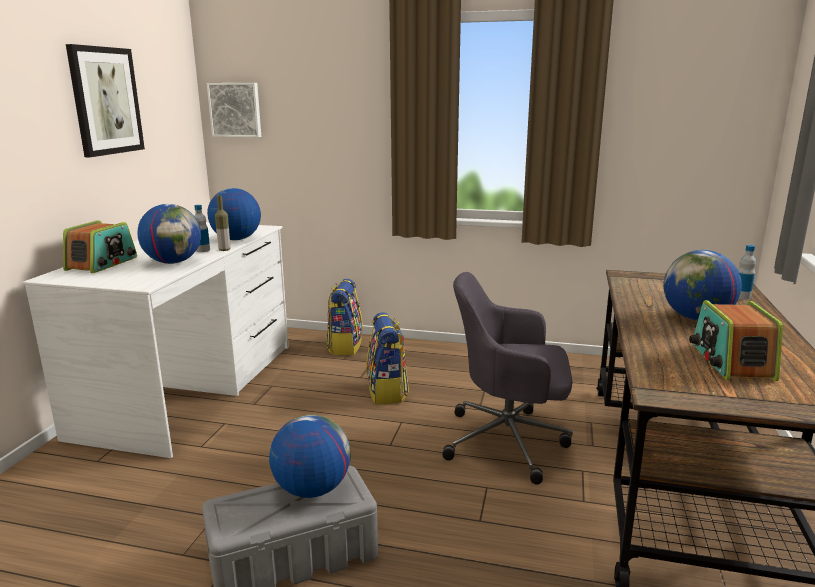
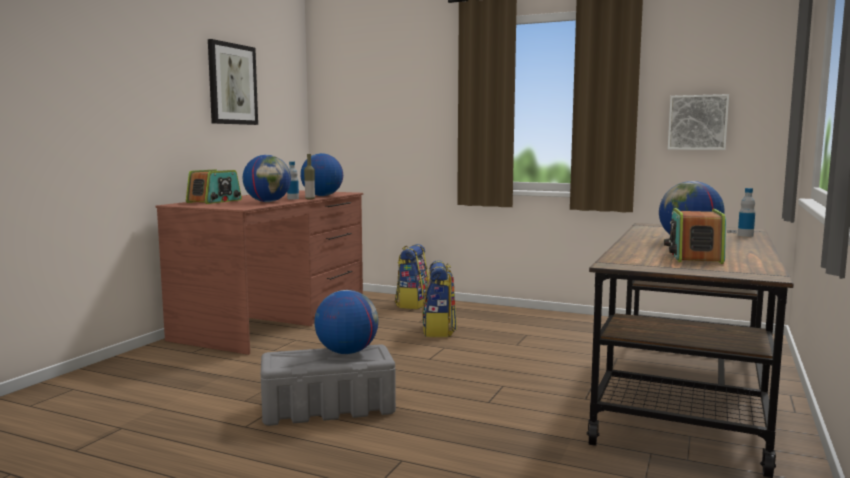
camera: 10 degrees right, 10 degrees down
white desk [23,222,289,458] -> brown desk [155,190,363,355]
picture [207,83,261,137] -> picture moved to [668,94,729,150]
grey office chair [442,272,573,485] -> none

